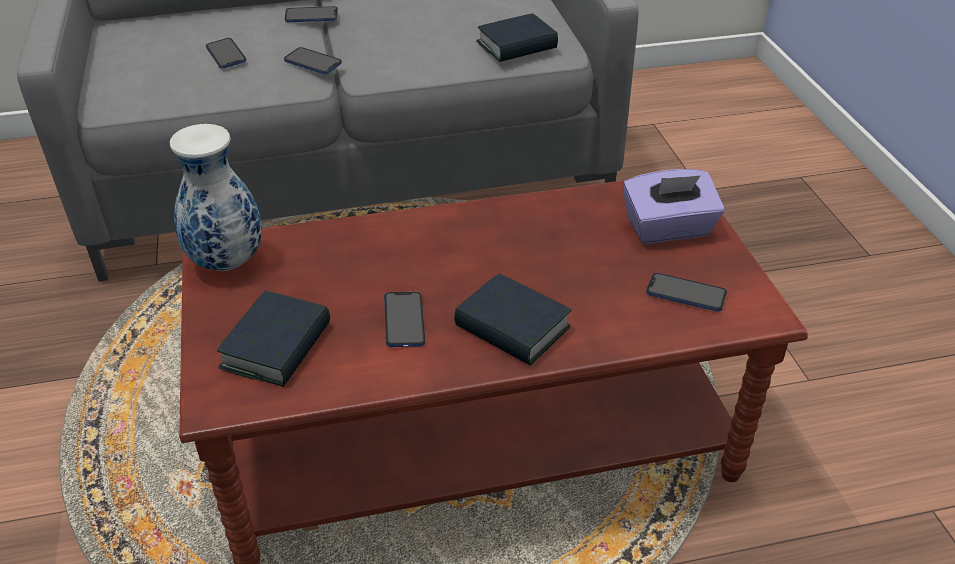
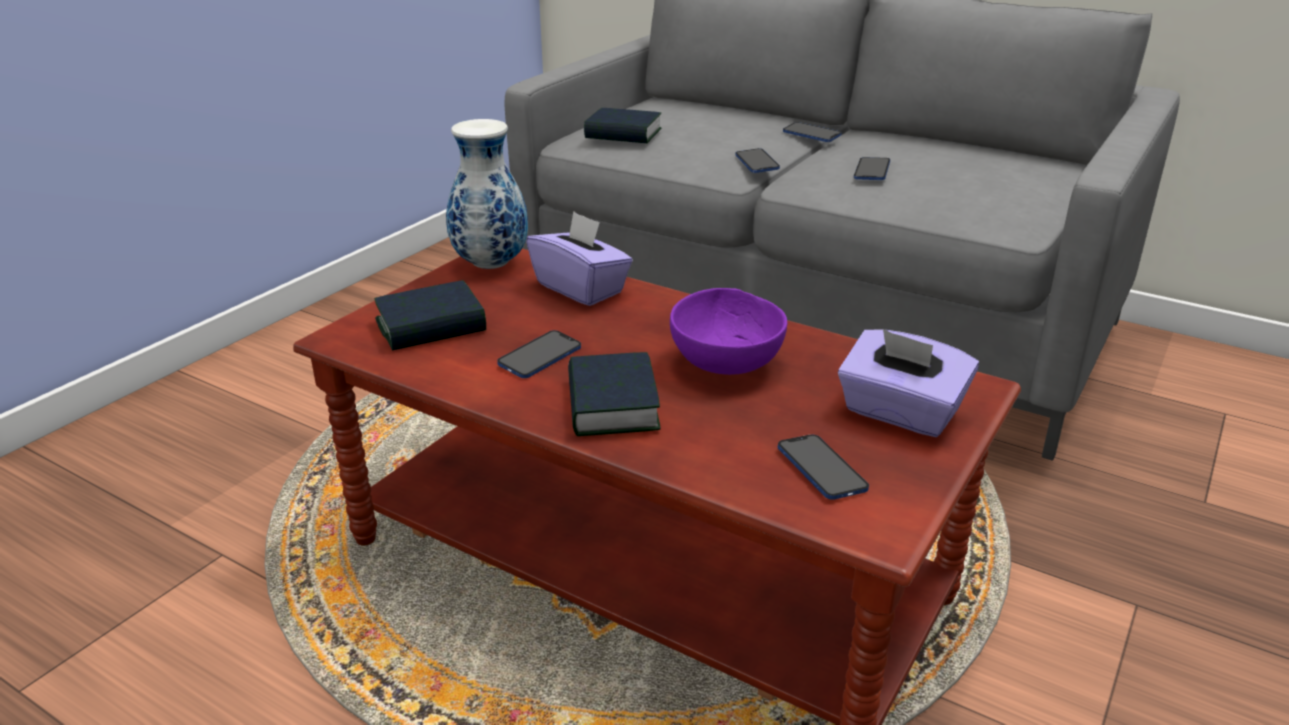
camera: 45 degrees right, 10 degrees down
phone [206,38,246,68] -> phone moved to [854,157,890,180]
book [476,13,558,62] -> book moved to [584,108,661,143]
none -> purple tissue box [526,211,633,306]
none -> purple bowl [670,288,788,375]

